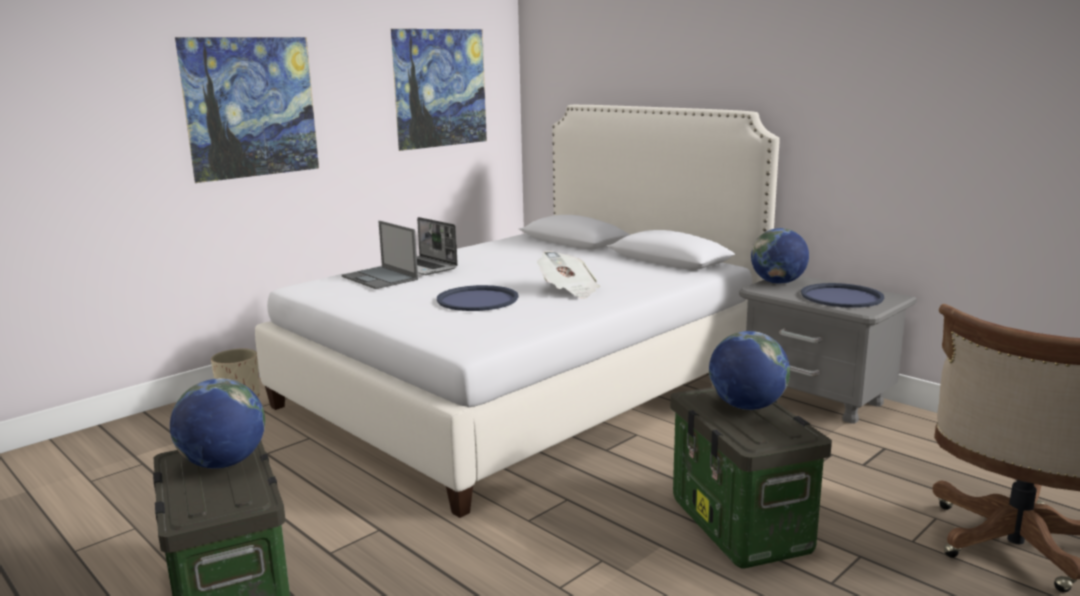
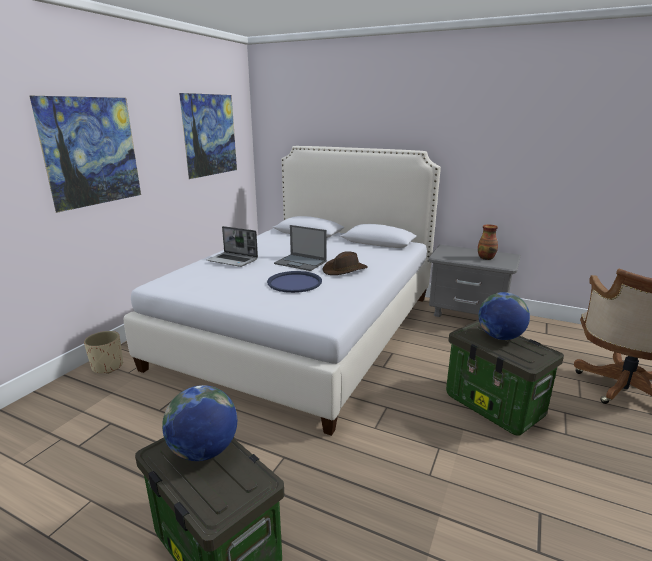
camera: 20 degrees left, 5 degrees up
laptop [342,221,418,289] -> laptop moved to [274,225,327,271]
newspaper [537,251,600,299] -> brown hat [322,251,367,275]
globe [751,228,809,284] -> none
blue tray [801,283,884,308] -> vase [478,224,498,260]

